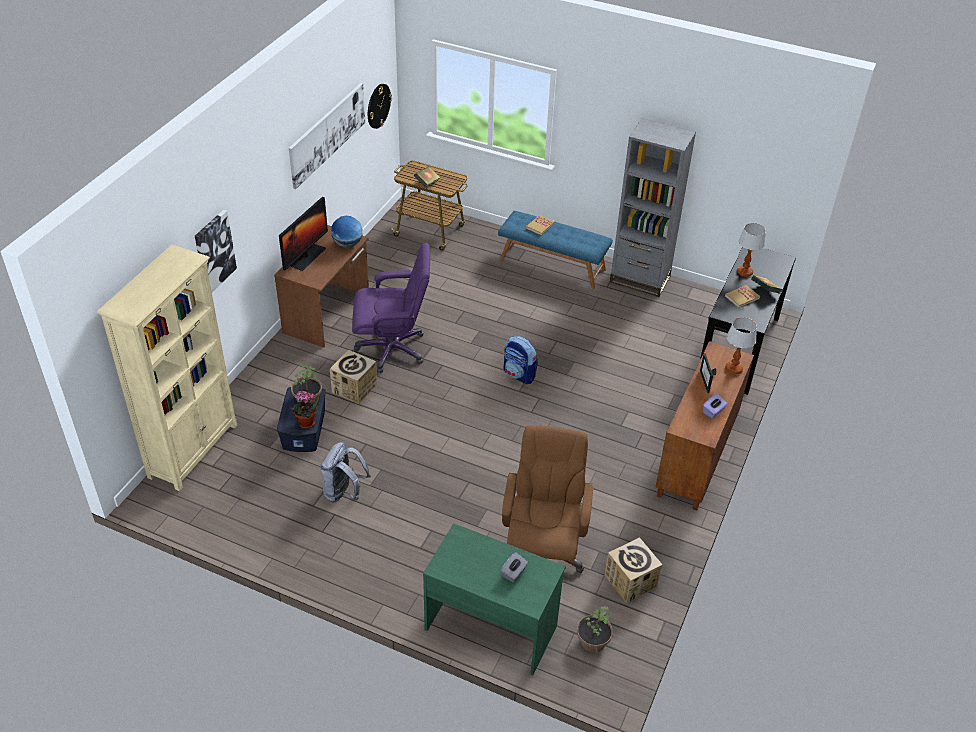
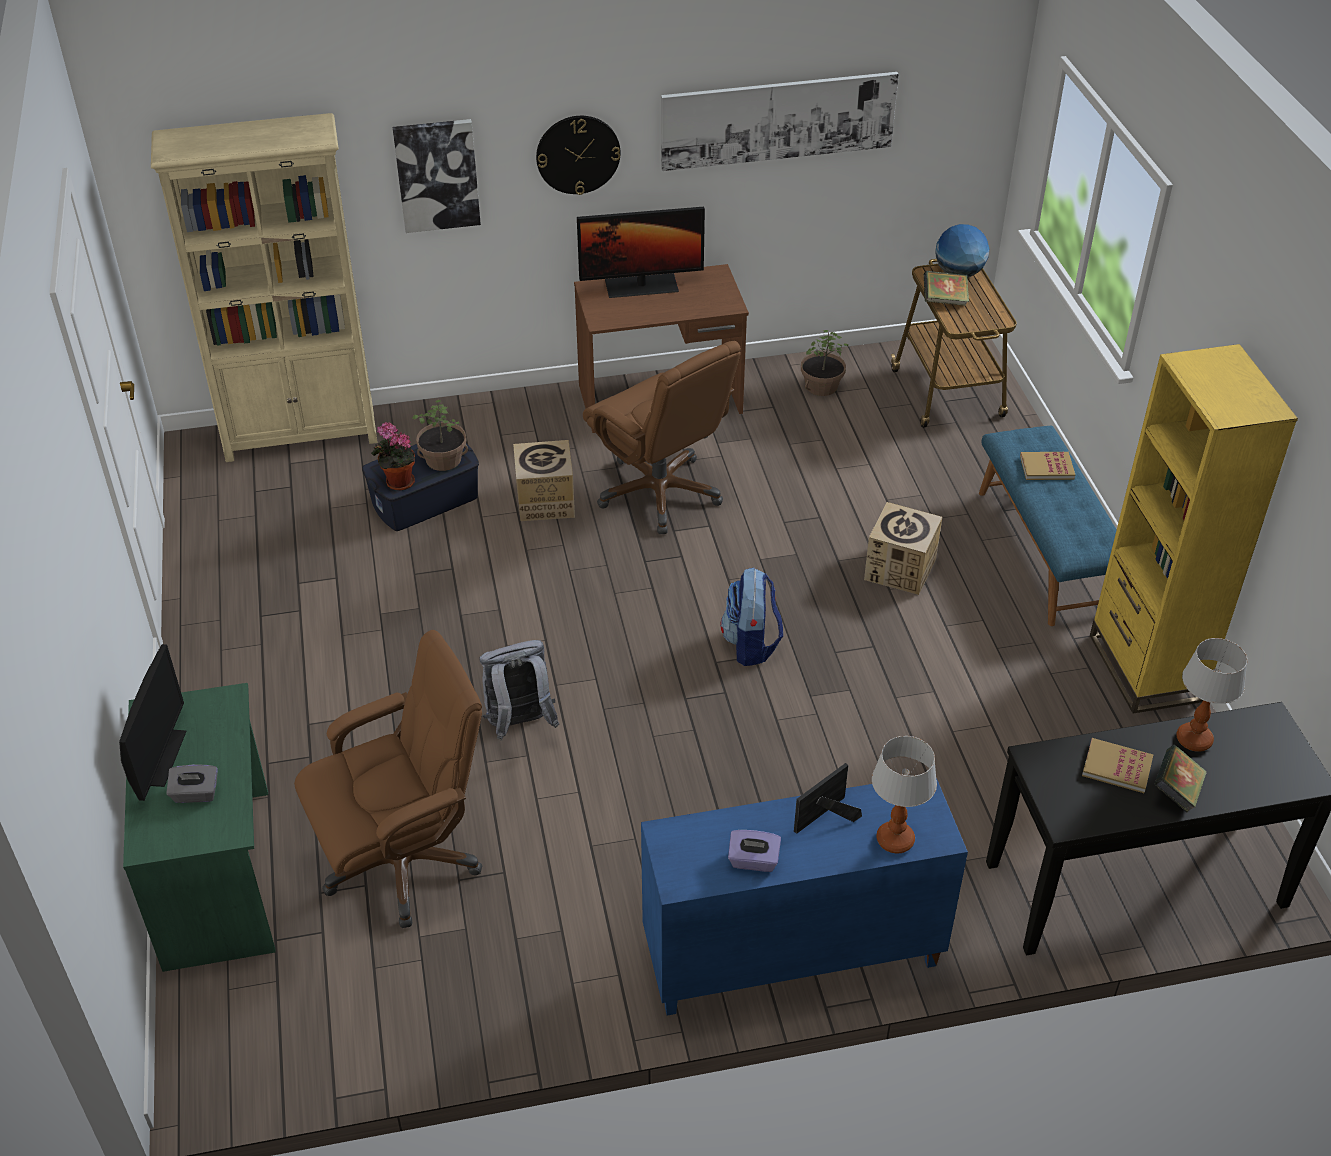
camera: 55 degrees right, 0 degrees up
grey backpack [320,442,371,502] -> grey backpack moved to [479,640,559,741]
globe [331,216,363,247] -> globe moved to [935,224,989,277]
purple office chair [352,243,430,373] -> brown office chair [583,341,741,534]
wall clock [368,84,392,129] -> wall clock moved to [536,116,621,195]
potted plant [577,606,613,653] -> potted plant moved to [801,330,848,396]
cardboard box [604,537,663,604] -> cardboard box moved to [864,502,942,595]
grey bookcase [610,118,696,297] -> yellow bookcase [1090,344,1298,714]
brown cabinet [655,341,754,510] -> blue cabinet [641,778,968,1015]
none -> monitor [119,644,187,801]

